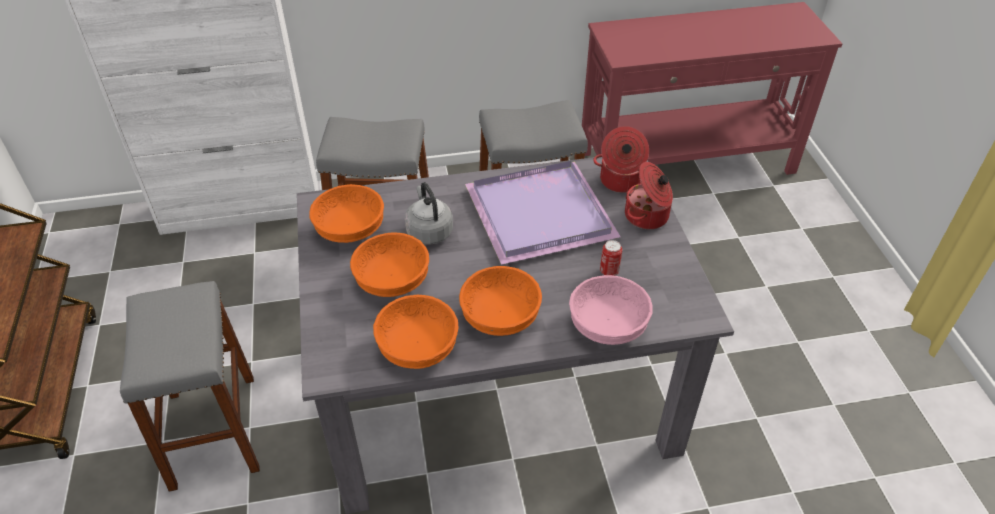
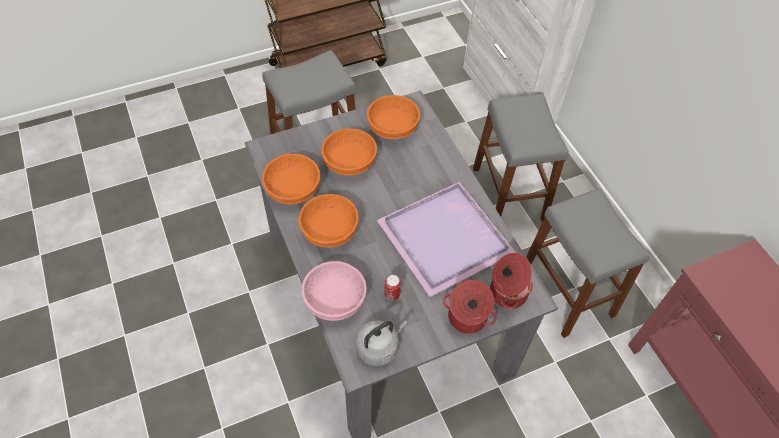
camera: 75 degrees right, 10 degrees up
grey kettle [405,182,453,245] -> grey kettle moved to [355,320,408,366]

